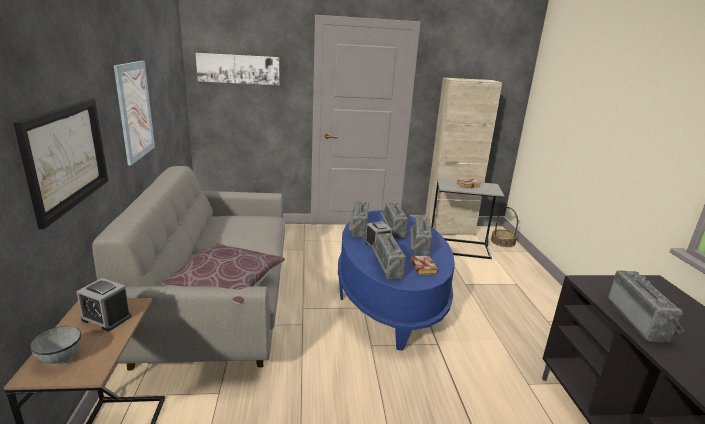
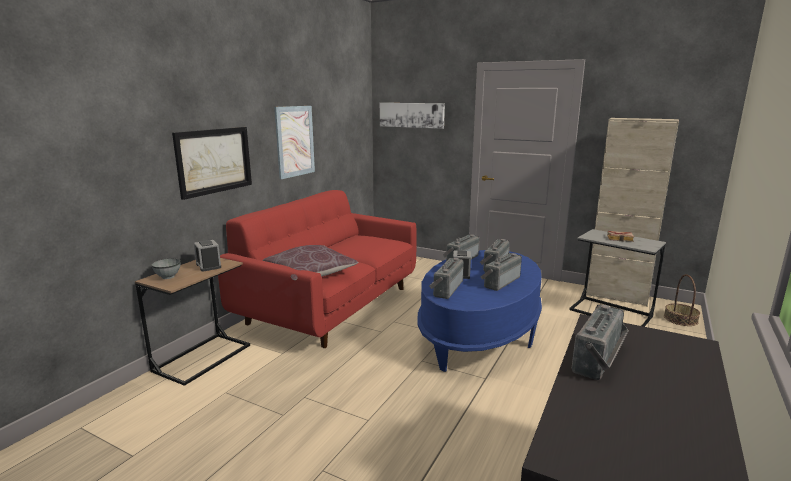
camera: 35 degrees right, 5 degrees down
grey sofa [92,166,285,371] -> red sofa [218,190,417,348]
book [411,256,438,275] -> none

